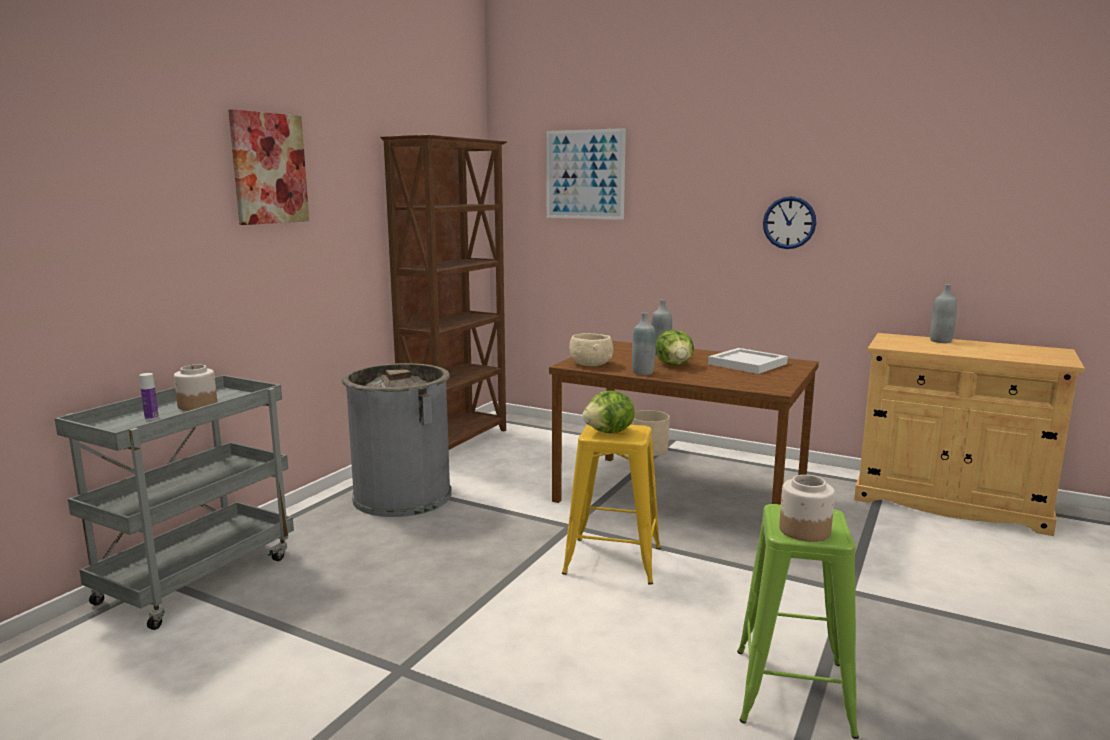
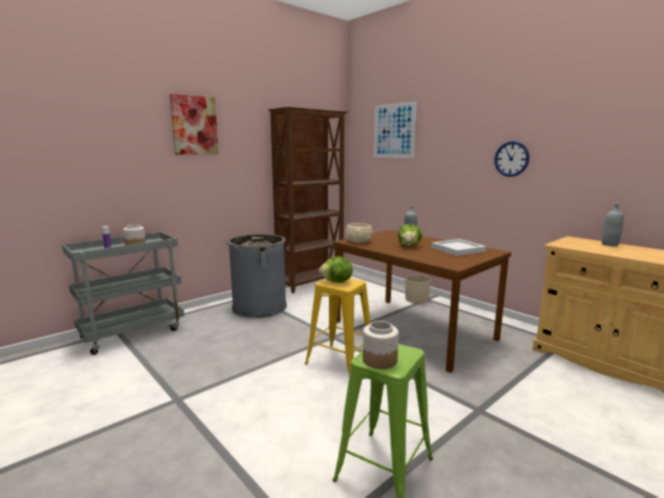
camera: 20 degrees right, 0 degrees up
grey bottle [632,312,655,375] -> none

